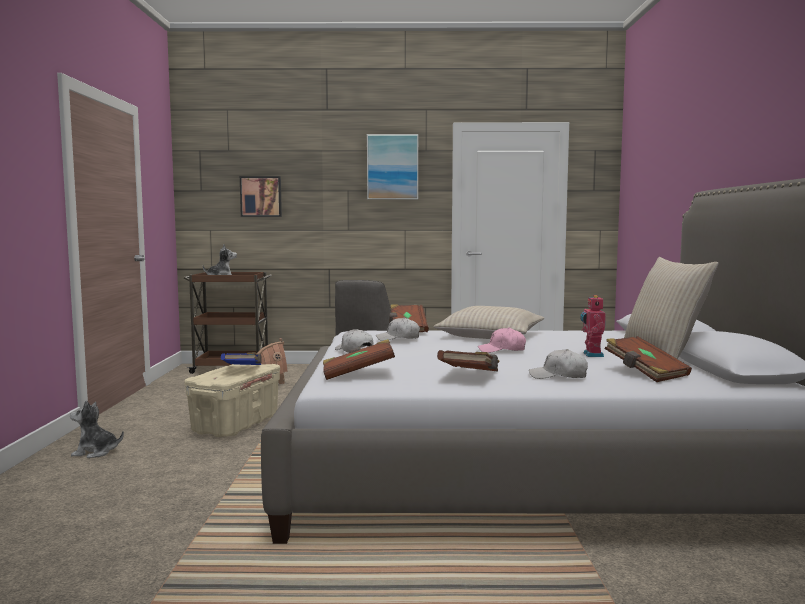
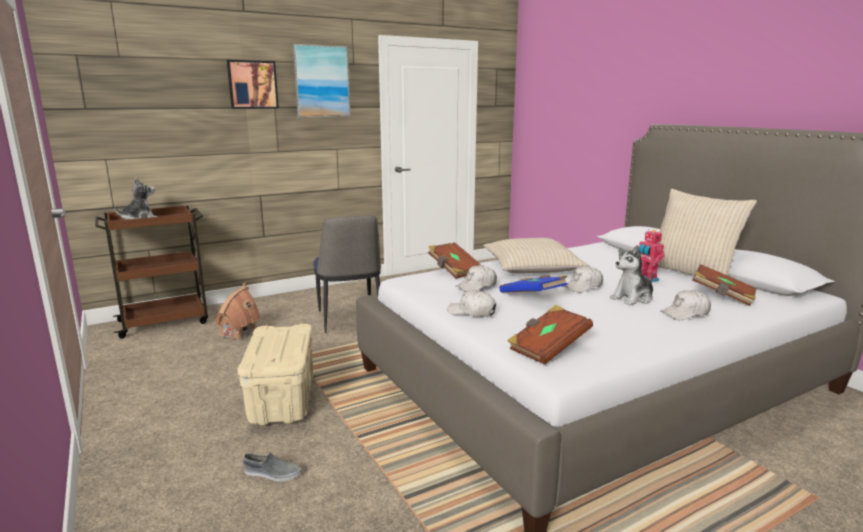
camera: 30 degrees left, 10 degrees up
plush toy [70,400,124,458] -> plush toy moved to [610,245,654,305]
blue book [221,352,262,365] -> blue book moved to [499,275,568,292]
picture [240,176,282,217] -> picture moved to [227,60,279,109]
brown book [437,350,500,372] -> none
pink cap [477,327,526,353] -> white cap [562,266,603,293]
none -> grey shoe [243,453,303,482]

